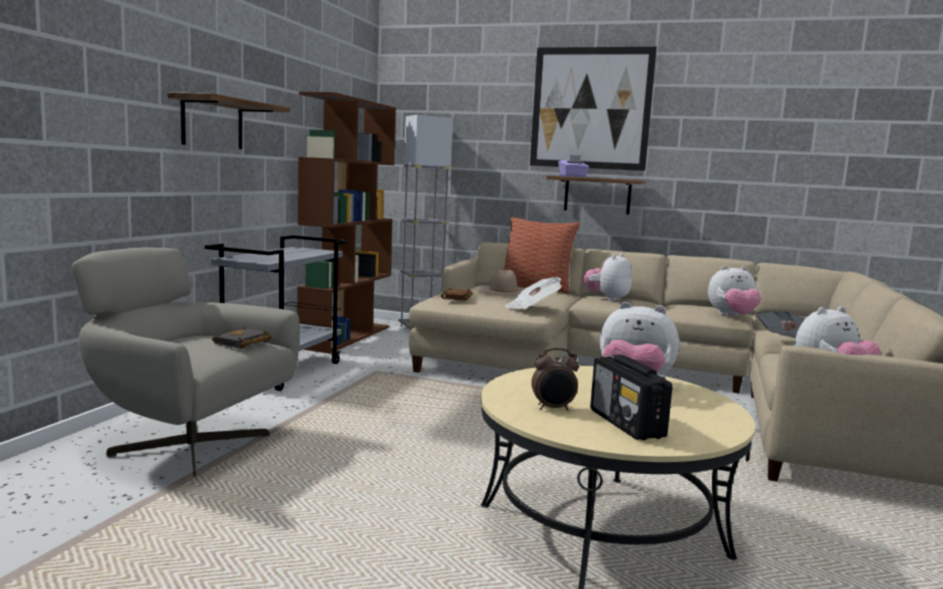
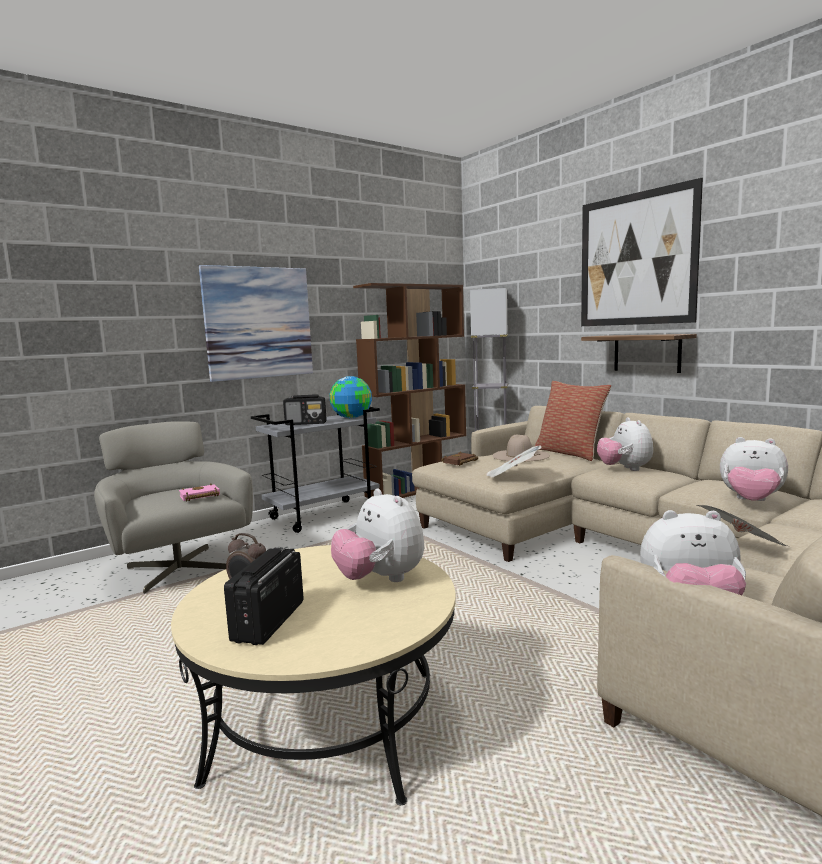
camera: 35 degrees right, 0 degrees up
shelf [167,92,290,149] -> picture [199,265,313,382]
black book [212,326,272,349] -> pink book [179,483,220,501]
purple tissue box [558,155,589,177] -> none
plush toy [584,253,632,301] -> plush toy turned 75 degrees counterclockwise [597,417,653,471]
none -> radio [283,395,327,425]
none -> globe [329,376,372,419]

